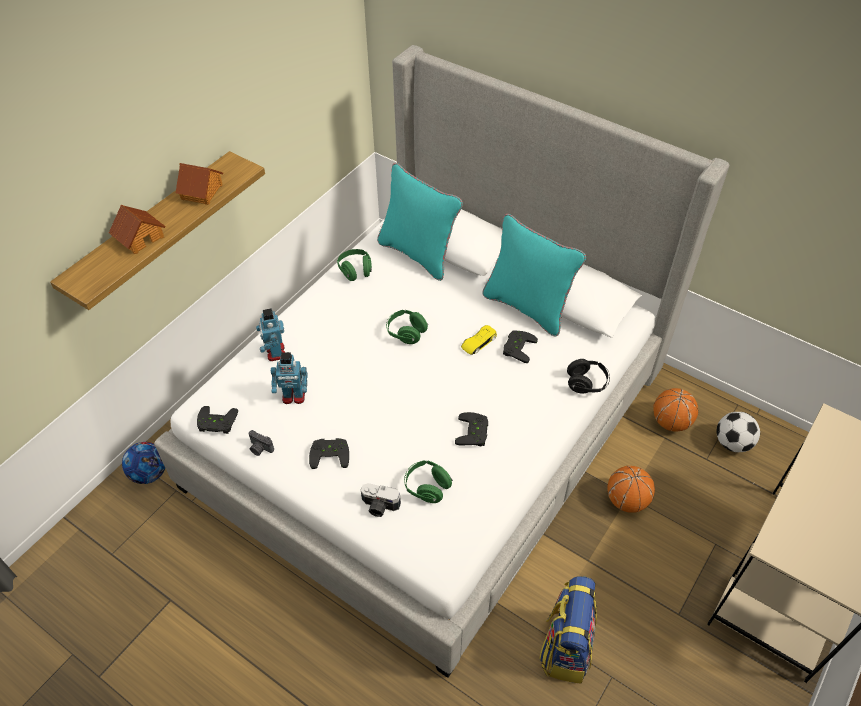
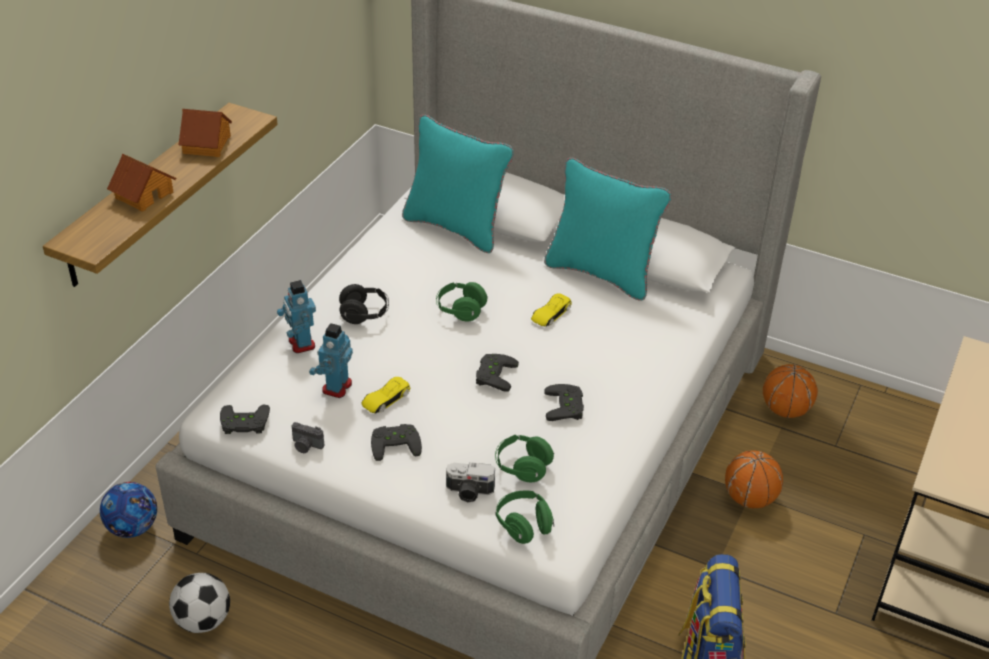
camera: 10 degrees left, 10 degrees down
toy robot [271,352,308,404] -> toy robot turned 120 degrees clockwise [309,323,353,398]
green headphones [337,249,372,281] -> green headphones moved to [496,491,554,544]
black game controller [503,330,538,363] -> black game controller moved to [476,354,519,392]
black headphones [567,359,610,394] -> black headphones moved to [339,284,389,324]
football [716,412,760,452] -> football moved to [169,573,230,633]
none -> yellow toy car [361,377,410,414]

